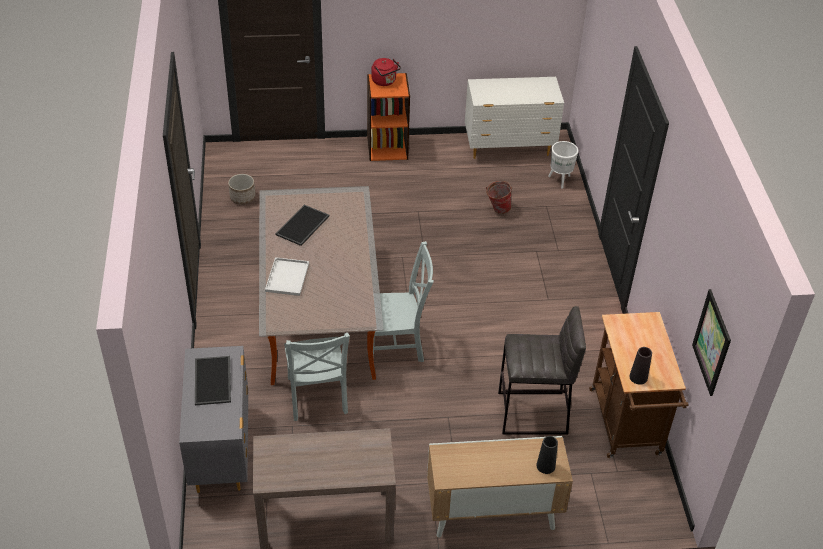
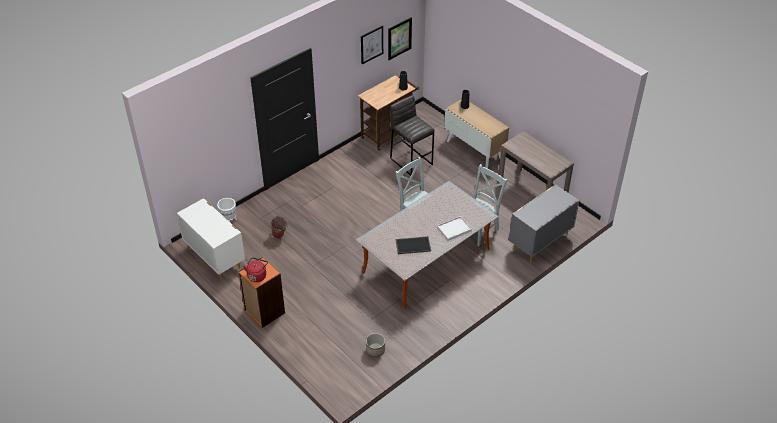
camera: 125 degrees left, 0 degrees up
tray [195,356,231,405] -> none
none -> picture [361,25,383,64]

